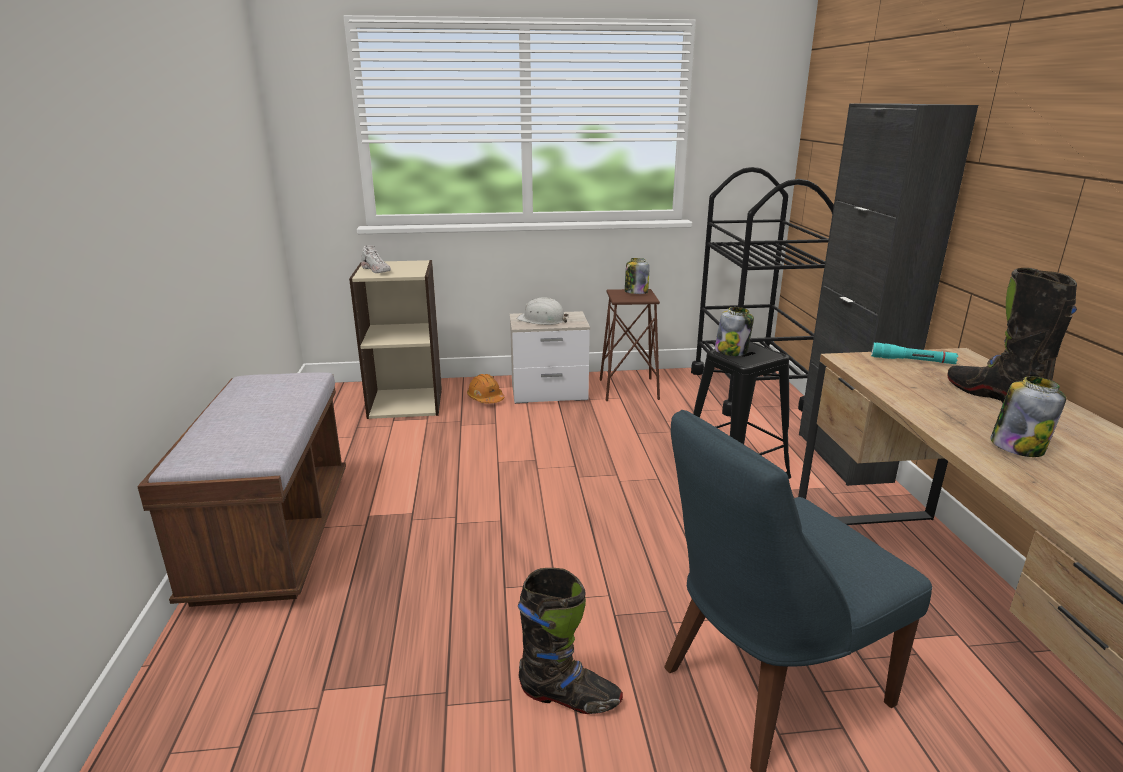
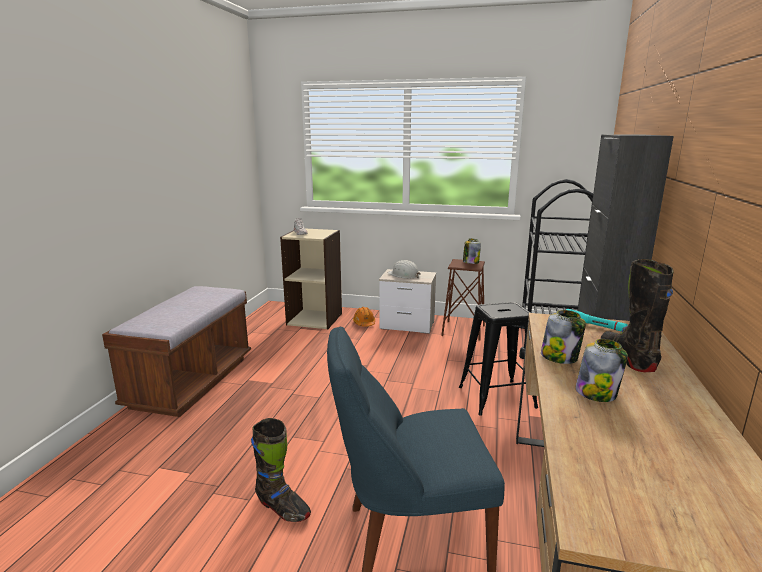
camera: 20 degrees right, 5 degrees down
jar [715,307,754,356] -> jar moved to [541,310,586,364]

